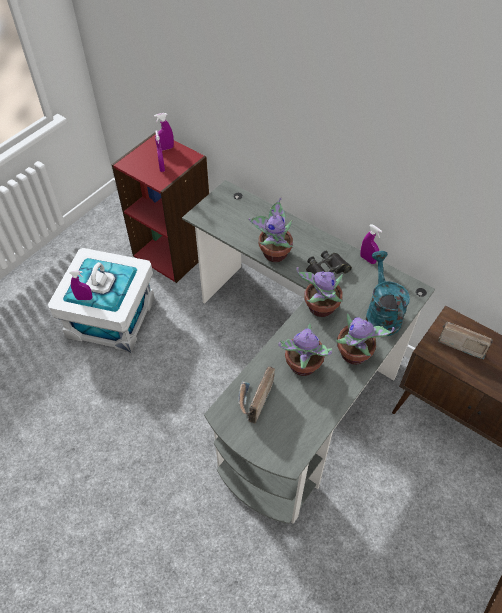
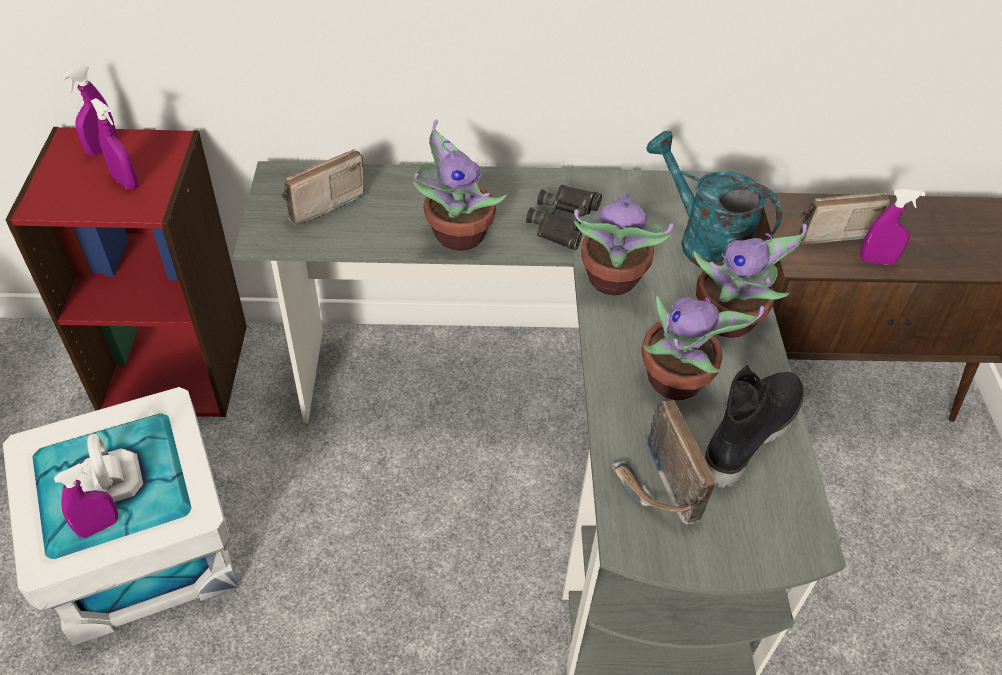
camera: 40 degrees left, 5 degrees down
purple spray bottle [360,224,382,264] -> purple spray bottle moved to [860,189,925,265]
none -> radio [281,149,367,226]
none -> black boot [704,364,804,488]

